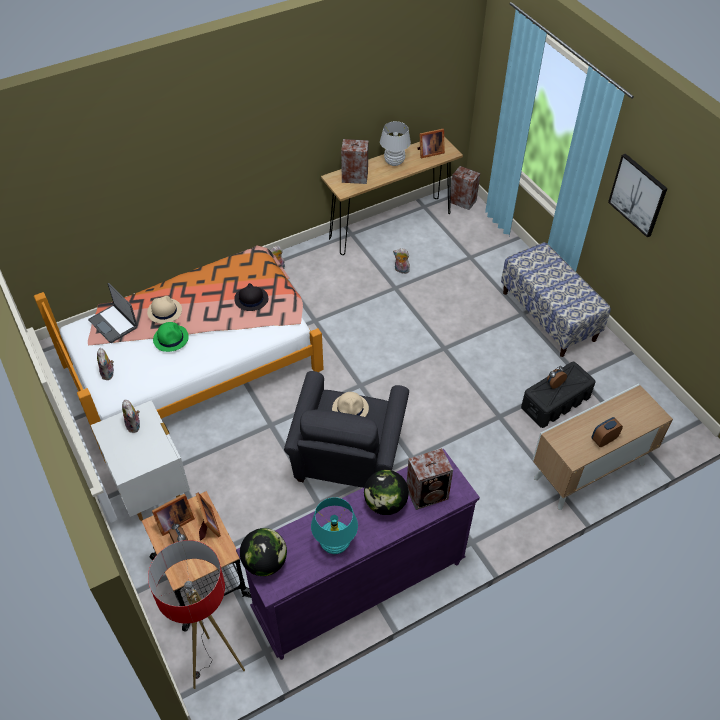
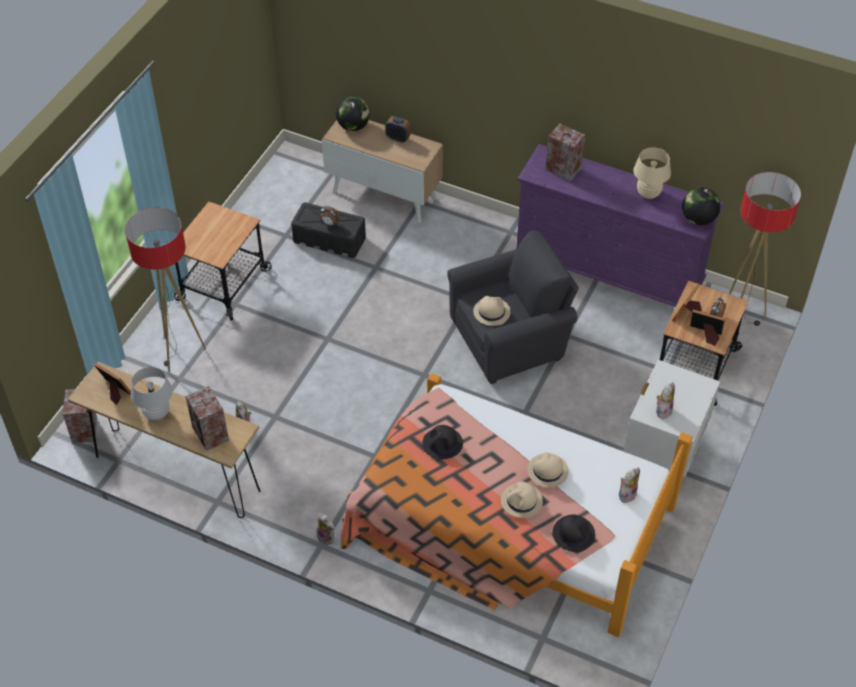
camera: 125 degrees left, 0 degrees up
laptop [88,283,137,343] -> black hat [553,514,595,552]
green hat [153,322,189,352] -> beige hat [527,452,569,487]
turquoise table lamp [311,497,358,554] -> beige table lamp [633,147,671,199]
globe [364,470,409,515] -> globe moved to [336,97,370,131]
bench [501,242,611,357] -> cart [174,201,272,321]
picture [608,153,668,237] -> none
none -> floor lamp [125,207,206,372]

